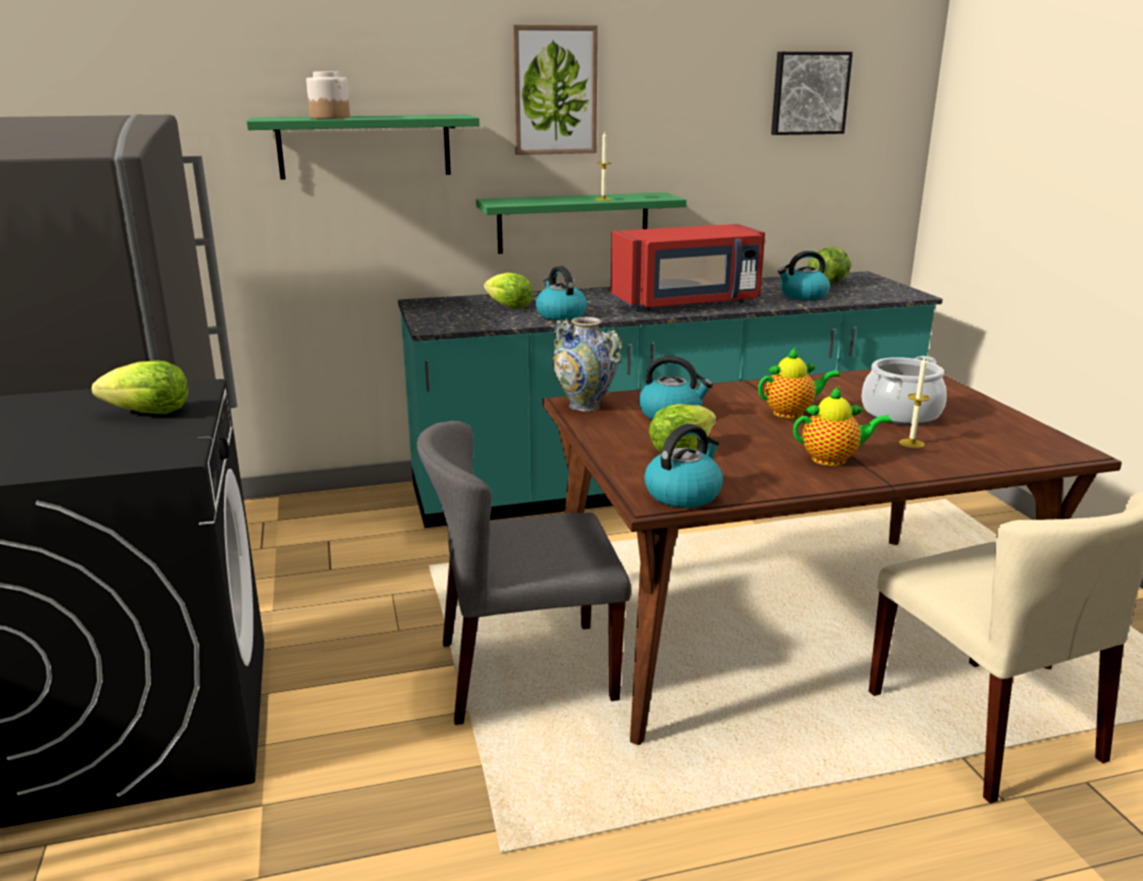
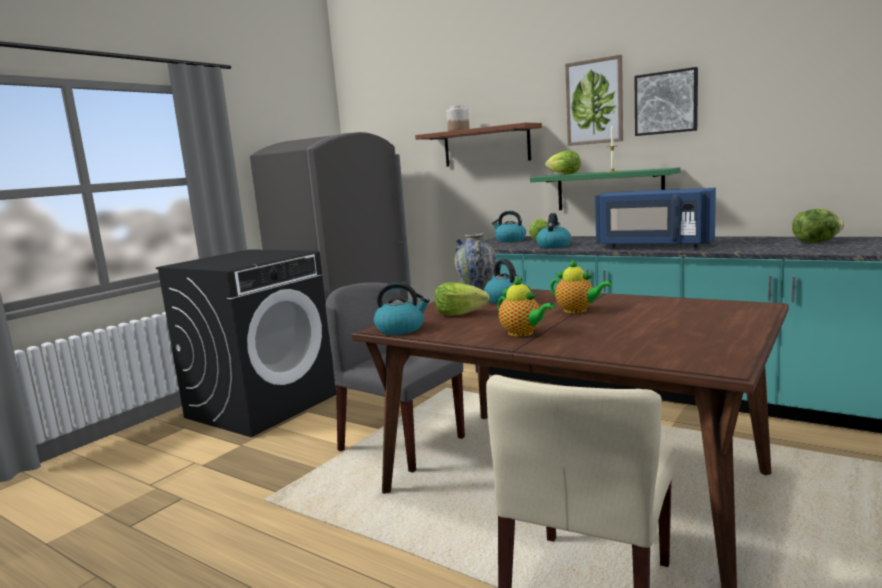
camera: 50 degrees right, 10 degrees down
lettuce [92,360,189,414] -> lettuce moved to [545,150,581,174]
green shelf [247,115,480,180] -> brown shelf [415,123,542,167]
red microwave [611,224,765,310] -> blue microwave [595,188,716,248]
picture [771,52,853,135] -> picture moved to [634,67,698,136]
kettle [778,251,830,301] -> kettle moved to [492,211,526,242]
cooking pot [862,356,947,426] -> none
candle [899,356,930,448] -> none

